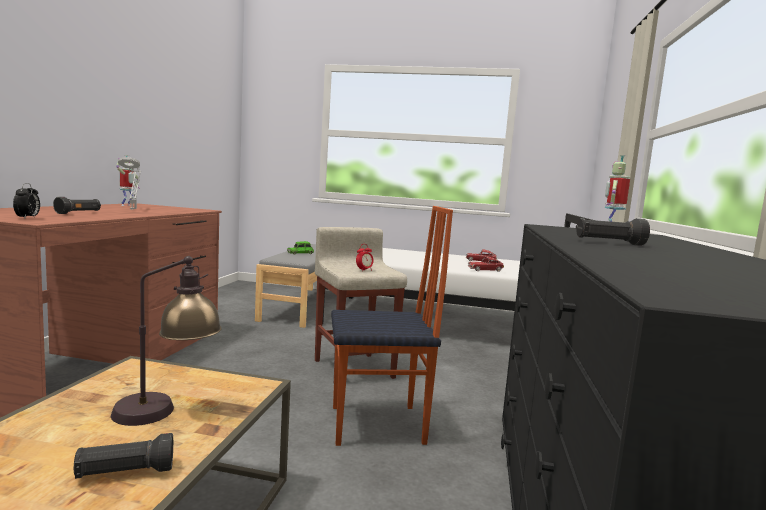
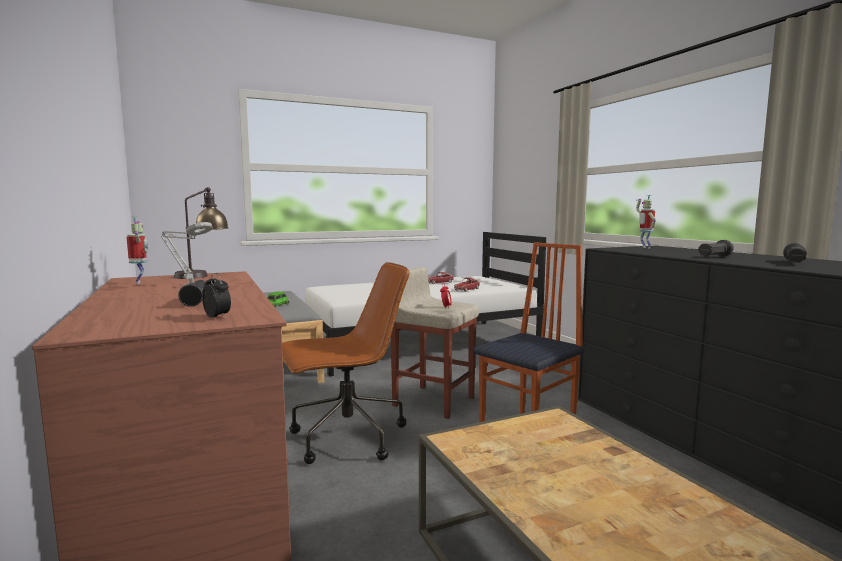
camera: 35 degrees left, 0 degrees up
black flashlight [74,433,173,479] -> black flashlight moved to [783,243,807,262]
table lamp [111,256,222,426] -> table lamp moved to [174,187,229,279]
none -> brown office chair [282,262,410,464]

